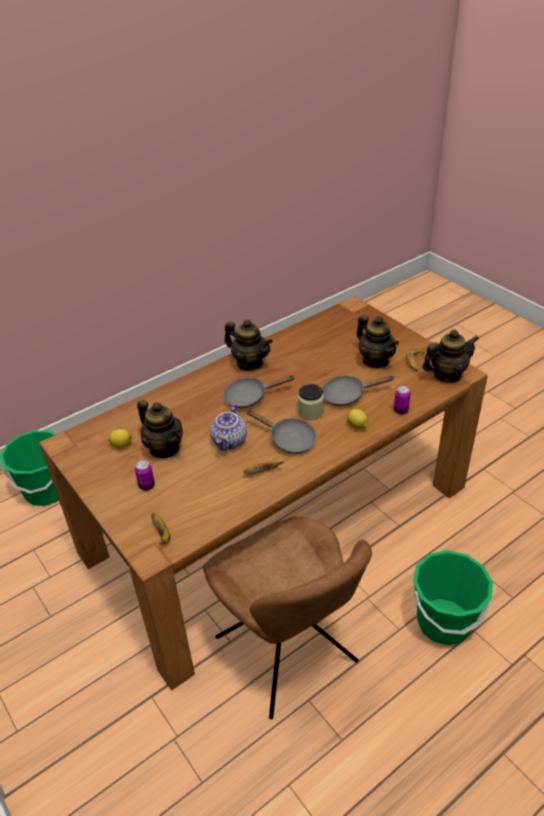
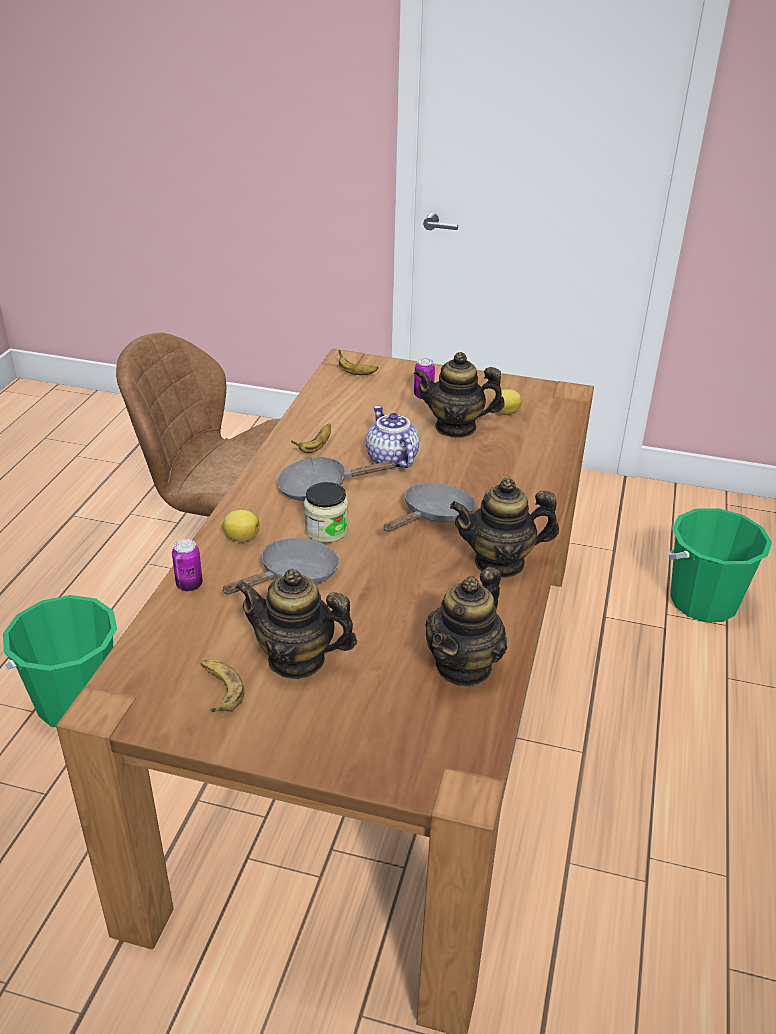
camera: 140 degrees right, 5 degrees down
teapot [422,329,479,383] -> teapot moved to [425,567,507,687]

